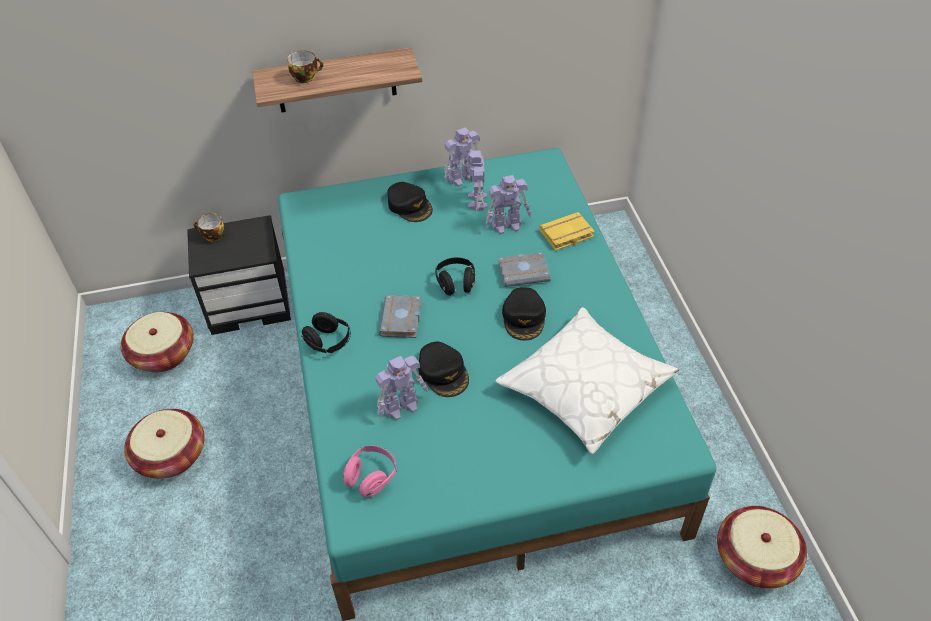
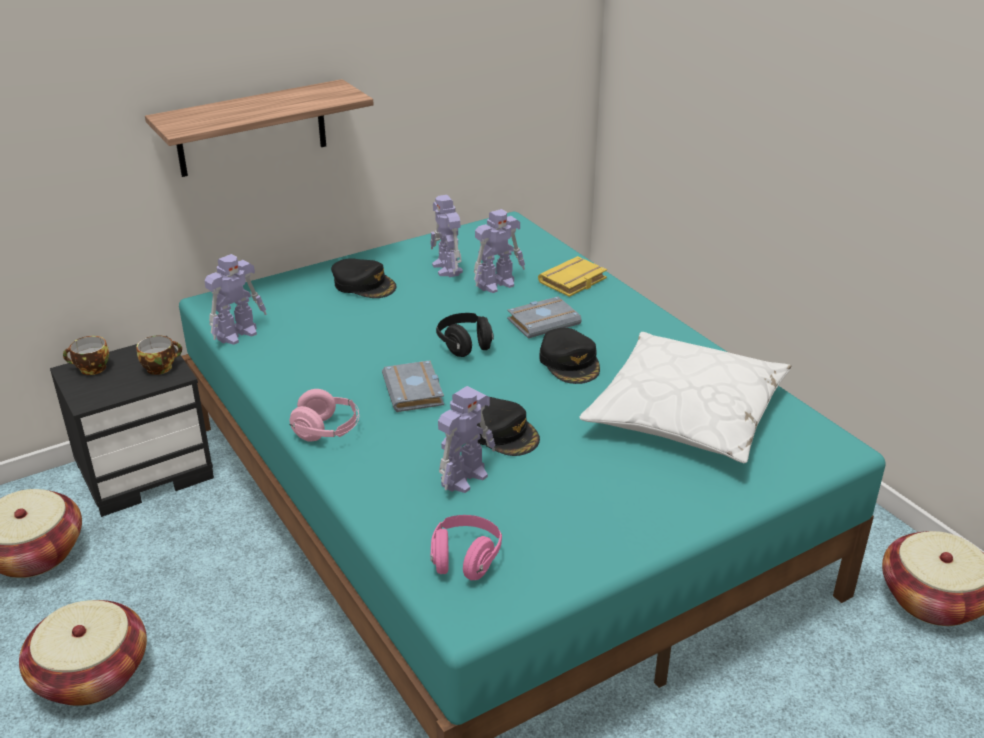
camera: 20 degrees left, 15 degrees down
cup [287,51,323,83] -> cup moved to [137,336,182,375]
black headphones [301,312,351,353] -> pink headphones [289,389,359,442]
toy robot [444,127,480,187] -> toy robot moved to [204,254,266,345]

